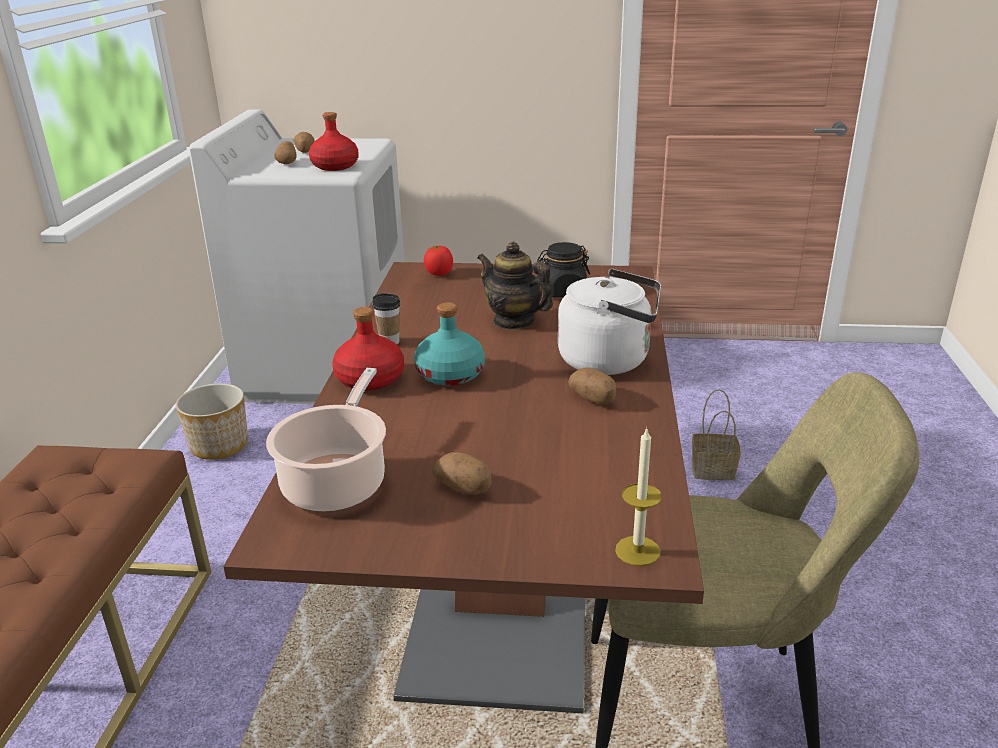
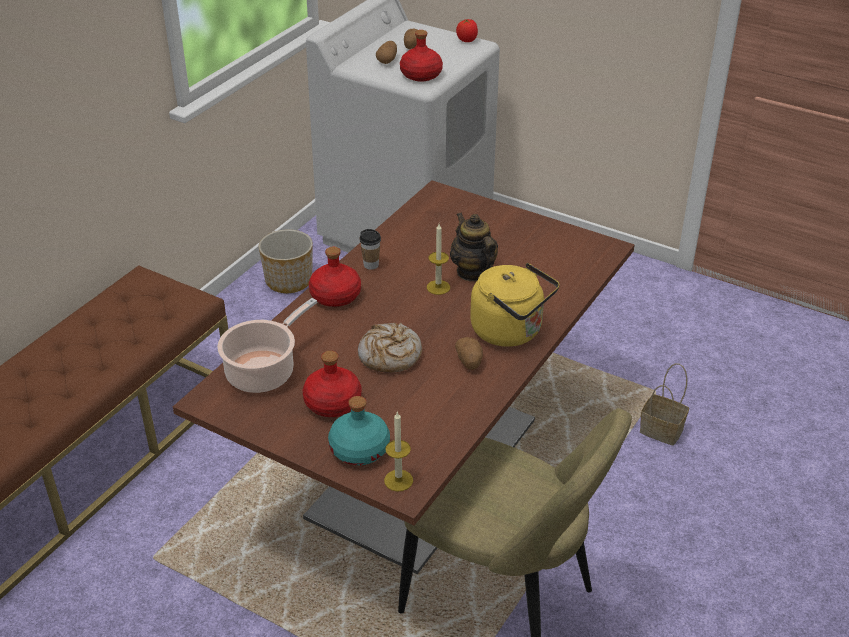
camera: 25 degrees right, 10 degrees up
turquoise bottle [414,302,485,386] -> turquoise bottle moved to [328,396,390,465]
tomato [424,245,453,276] -> tomato moved to [456,19,478,42]
potato [432,452,492,495] -> red bottle [303,351,362,417]
black jar [537,242,590,298] -> none
white kettle [558,269,661,375] -> yellow kettle [470,263,560,347]
none -> bread [358,322,422,373]
none -> candle [427,224,450,295]

